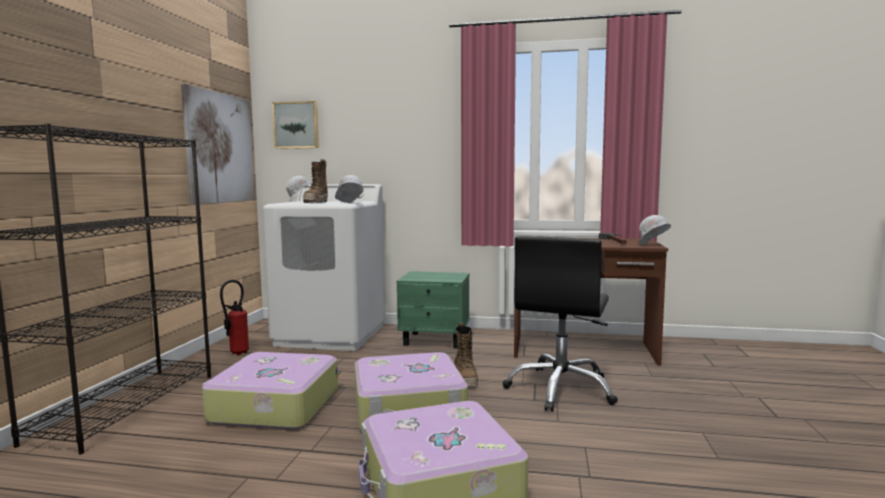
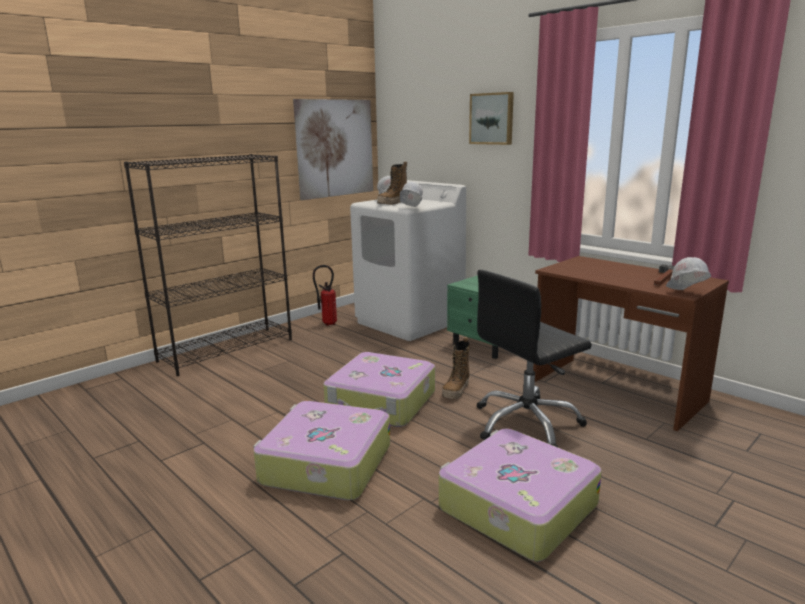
camera: 35 degrees right, 10 degrees up
suitcase [202,352,338,430] -> suitcase moved to [439,429,602,562]
picture [272,101,319,149] -> picture moved to [469,92,514,145]

